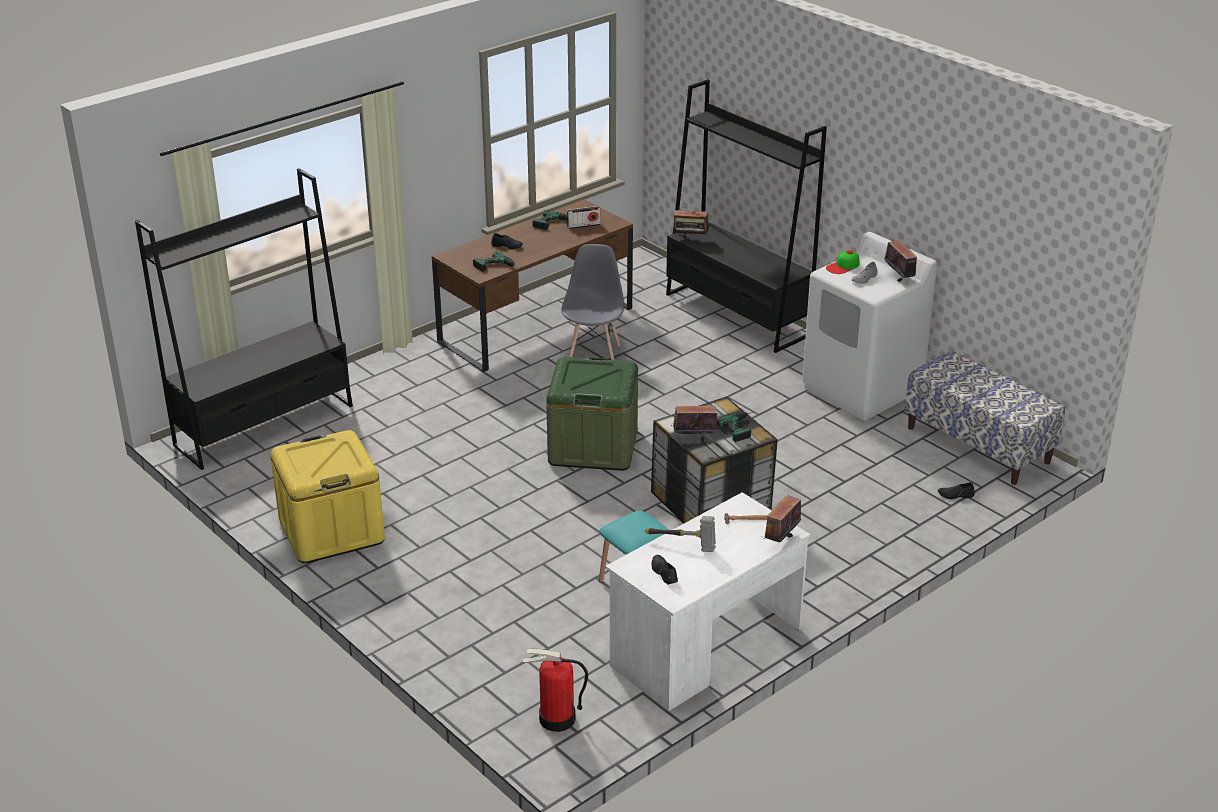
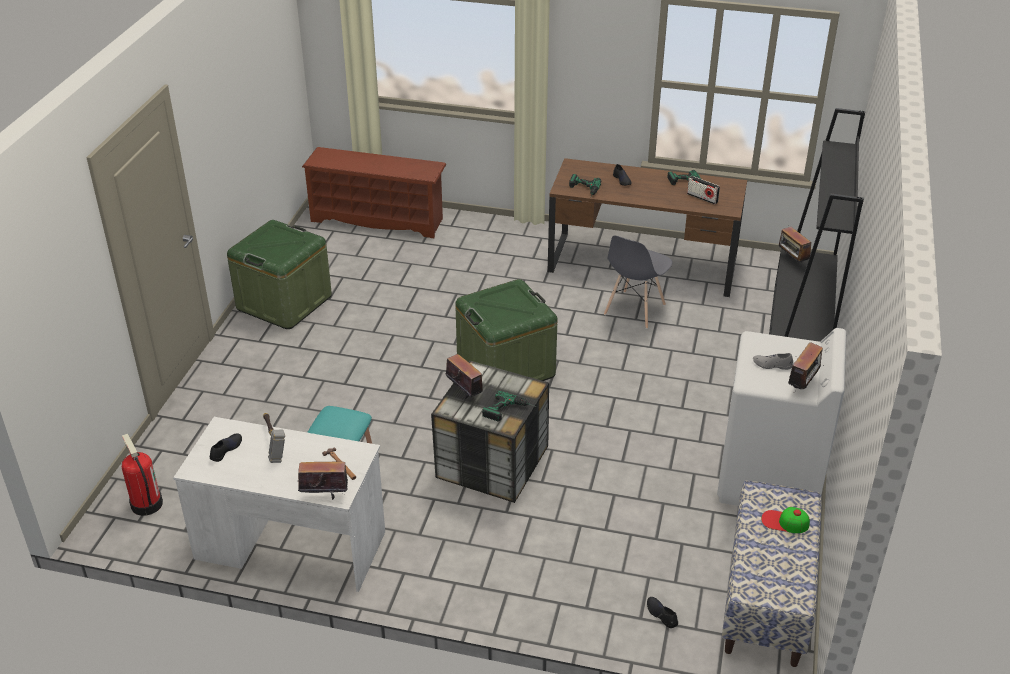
camera: 55 degrees right, 5 degrees up
black bookcase [135,168,353,470] -> brown shoe rack [302,147,446,238]
yellow storage box [270,430,385,563] -> green storage box [227,220,332,329]
grey chair [561,244,624,360] -> grey chair turned 150 degrees clockwise [604,235,672,329]
cap [826,250,859,274] -> cap moved to [761,507,810,533]

